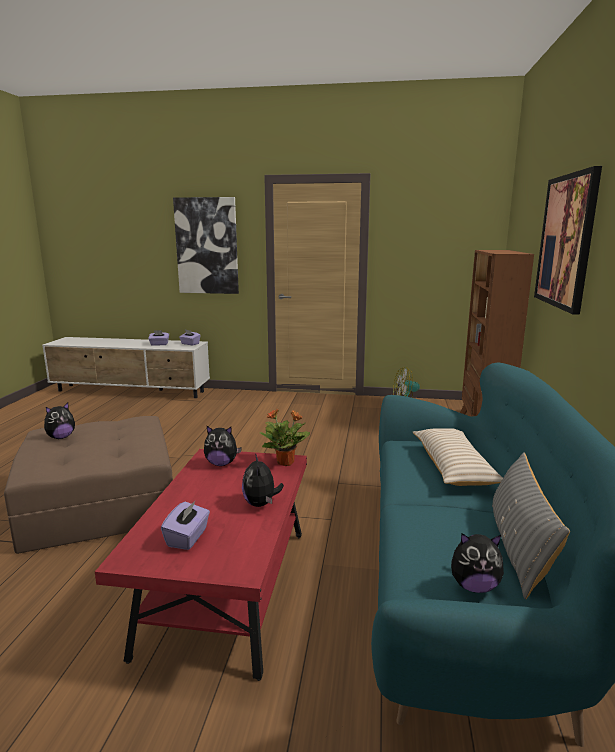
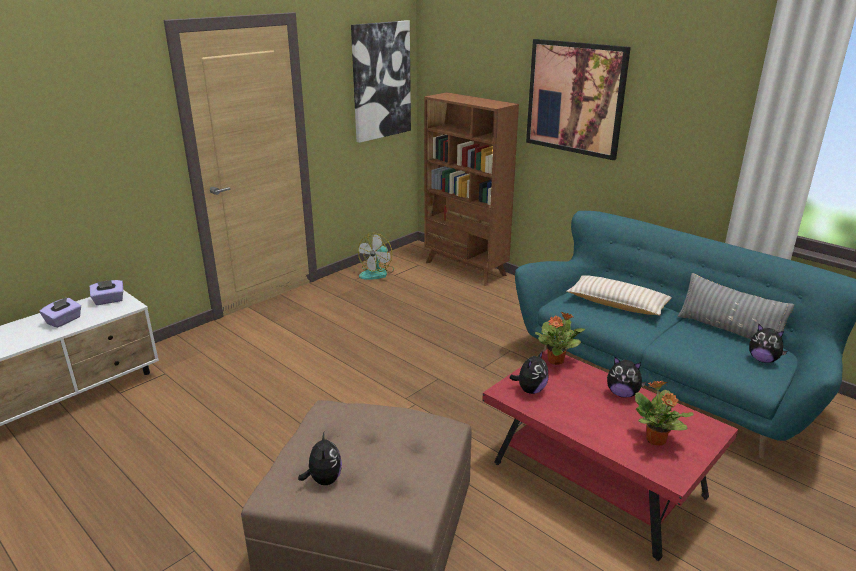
camera: 55 degrees left, 10 degrees up
purple tissue box [161,501,210,550] -> potted plant [635,381,694,446]
picture [173,197,239,294] -> picture moved to [351,20,411,143]
plush toy [451,533,504,593] -> plush toy turned 90 degrees clockwise [749,324,787,363]

